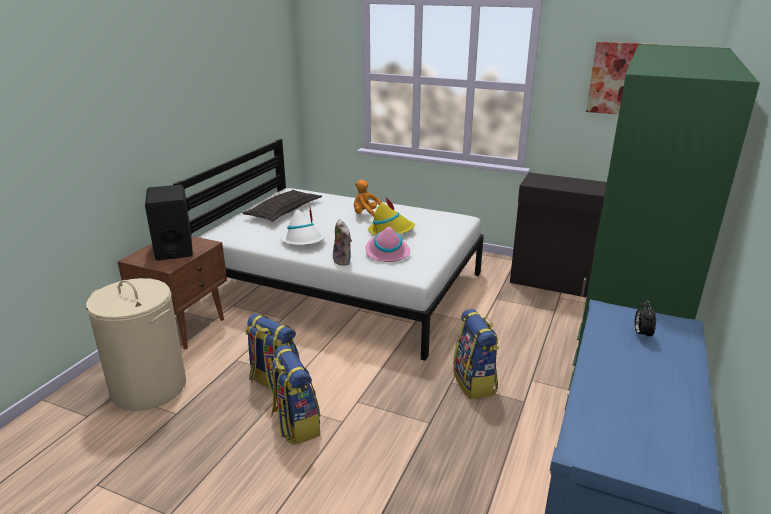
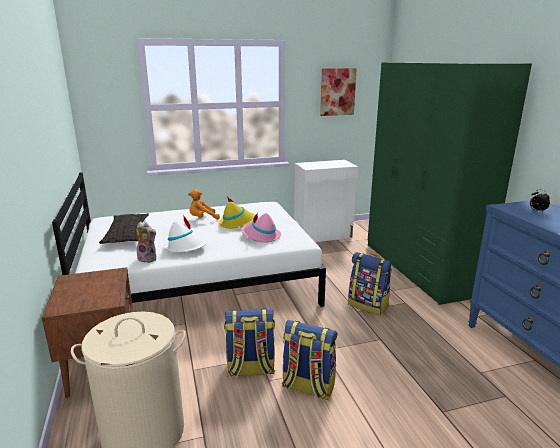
camera: 40 degrees left, 5 degrees down
black speaker [145,185,193,261] -> none
plush toy [333,219,352,266] -> plush toy moved to [136,221,156,263]
black cabinet [510,172,607,297] -> white cabinet [294,160,358,242]

